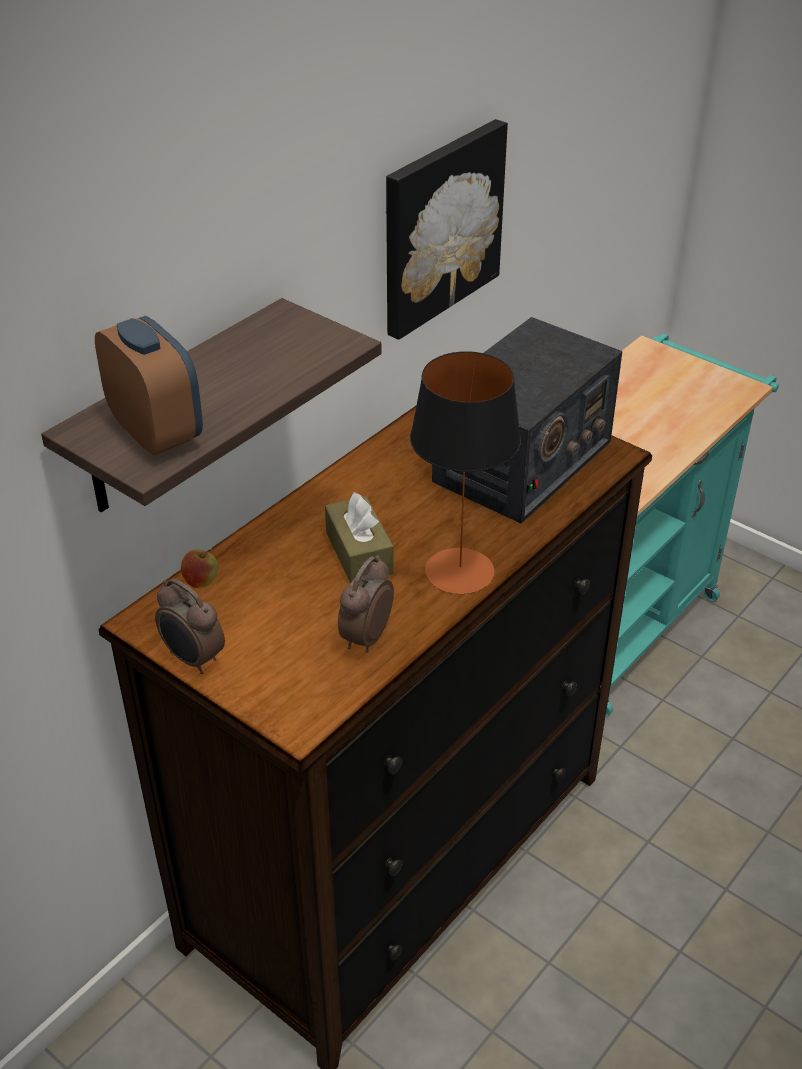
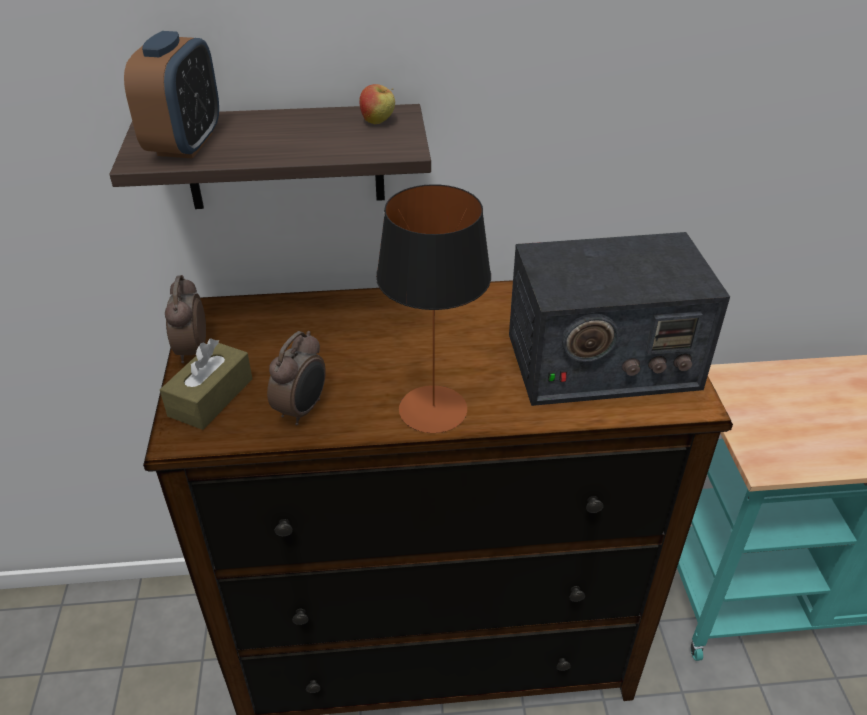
camera: 45 degrees right, 0 degrees up
apple [181,548,218,588] -> apple moved to [359,84,395,124]
brown tissue box [325,492,394,583] -> brown tissue box moved to [160,339,252,430]
alarm clock [338,555,394,653] -> alarm clock turned 135 degrees clockwise [267,331,326,426]
picture [386,119,508,340] -> none

